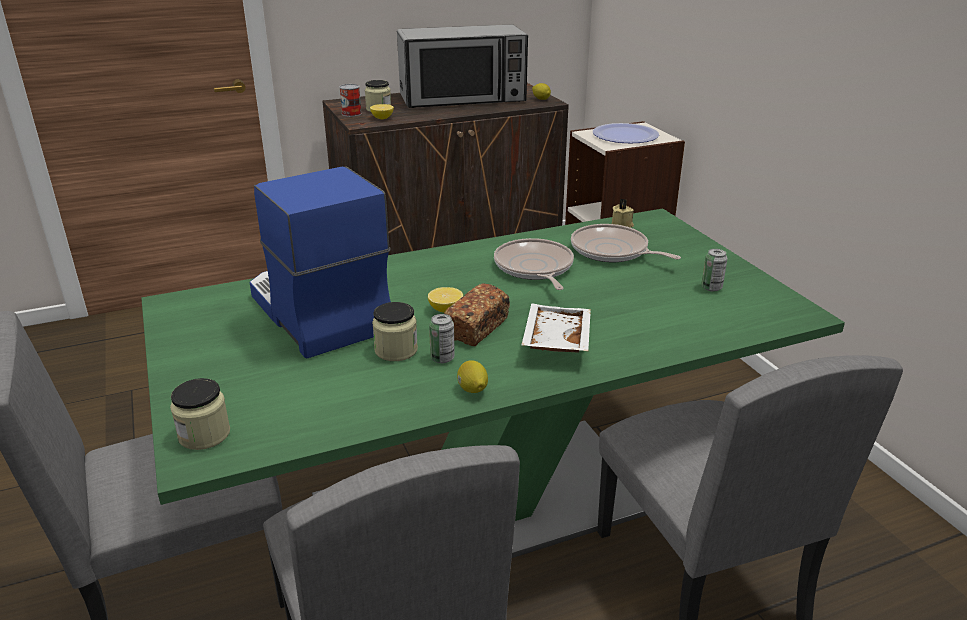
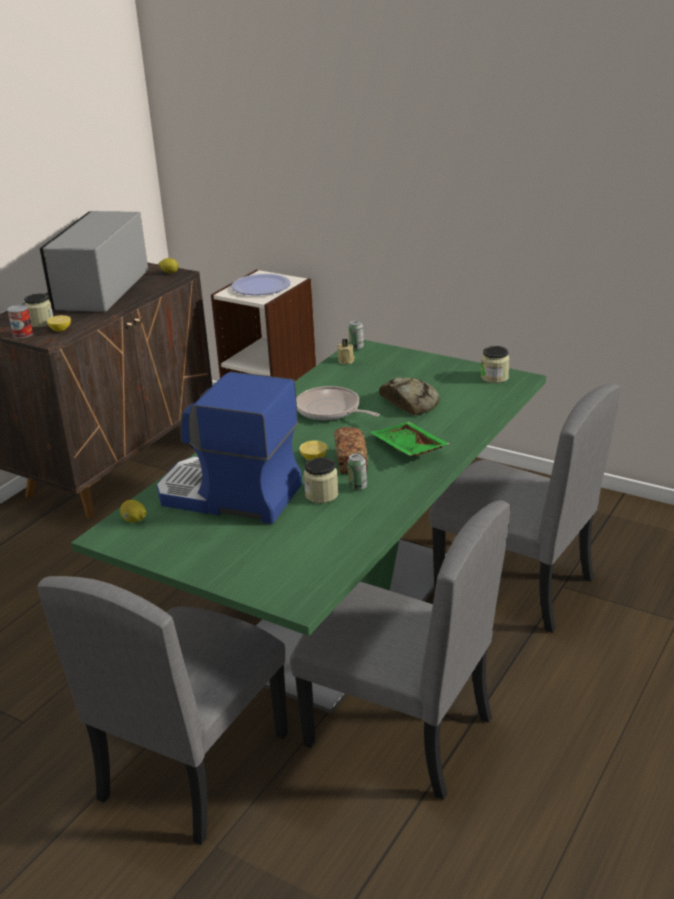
camera: 35 degrees left, 0 degrees up
jar [170,378,230,450] -> jar moved to [481,346,509,383]
microwave [397,25,528,108] -> microwave turned 150 degrees clockwise [40,211,148,312]
lemon [457,360,488,393] -> lemon moved to [120,500,147,523]
white tray [521,303,591,353] -> green tray [371,422,450,457]
frying pan [571,224,681,262] -> none
can [701,249,727,292] -> can moved to [349,320,364,350]
none -> bread [379,377,440,415]

